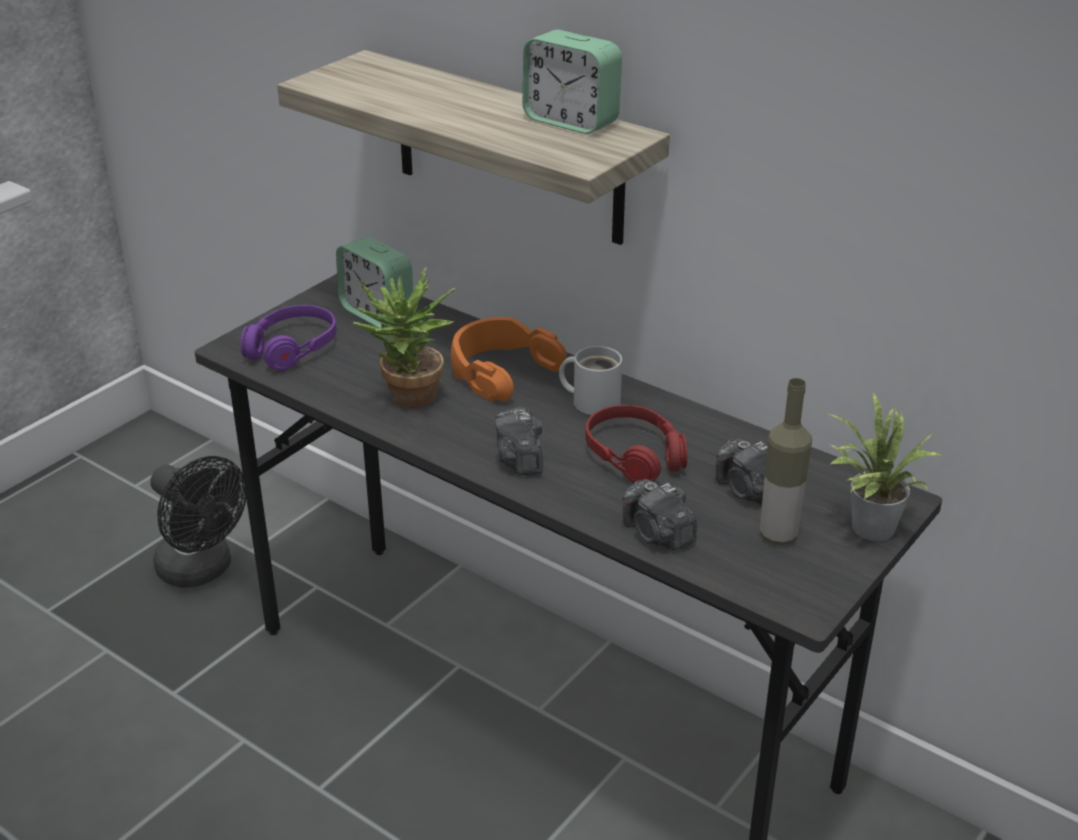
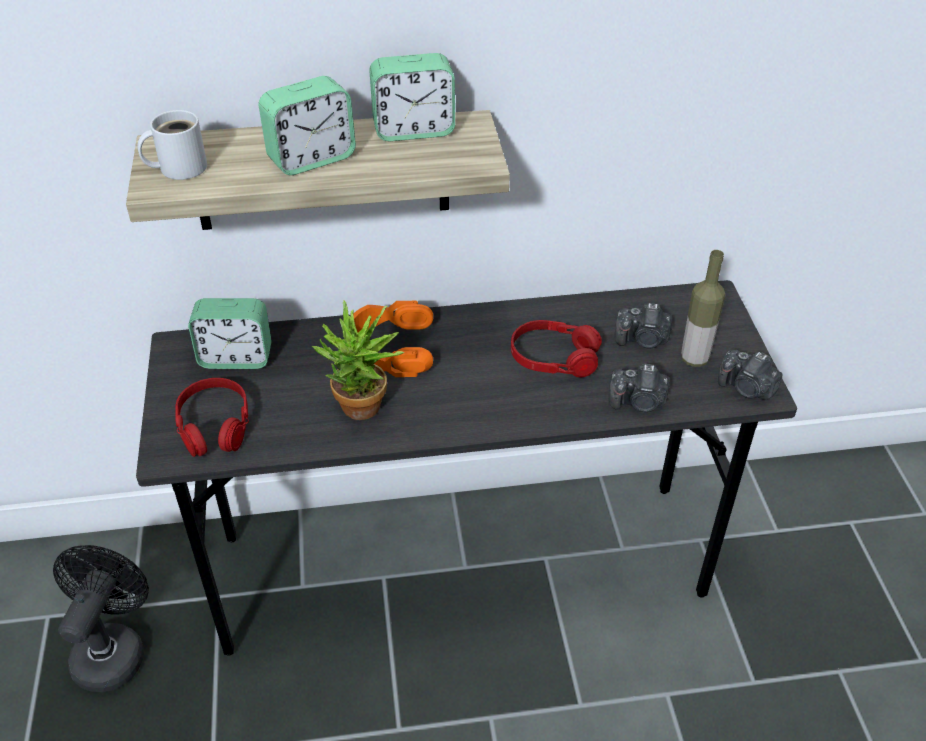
camera: 45 degrees left, 10 degrees up
black fan [150,456,246,588] -> black fan turned 75 degrees counterclockwise [53,545,149,692]
purple headphones [241,305,337,371] -> red headphones [175,378,249,457]
camera [495,407,543,475] -> camera moved to [718,349,783,400]
white mug [559,346,622,415] -> white mug moved to [137,110,207,180]
potted plant [828,392,943,541] -> none
none -> alarm clock [259,76,356,175]

